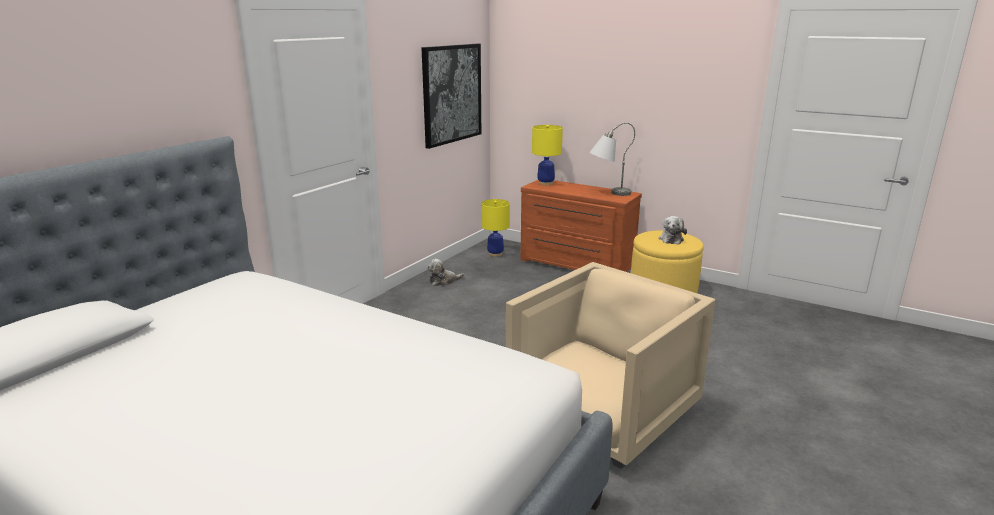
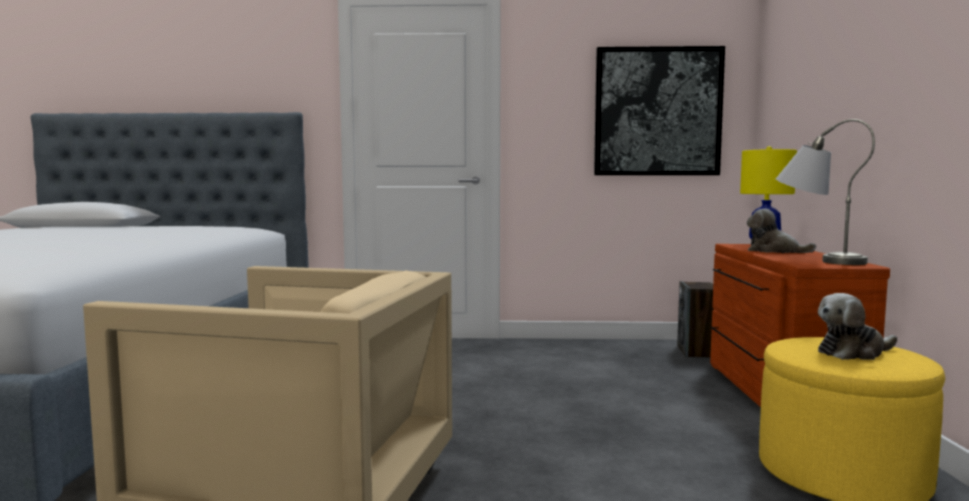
camera: 60 degrees right, 15 degrees down
plush toy [427,259,464,286] -> plush toy moved to [747,209,816,253]
yellow table lamp [481,199,510,257] -> speaker [677,281,714,358]

